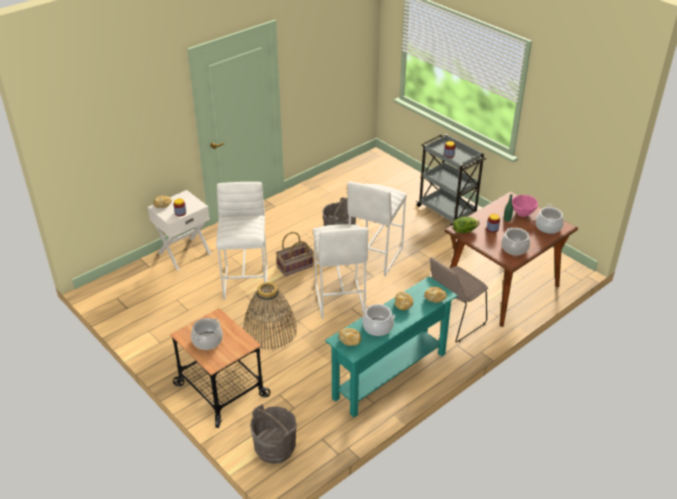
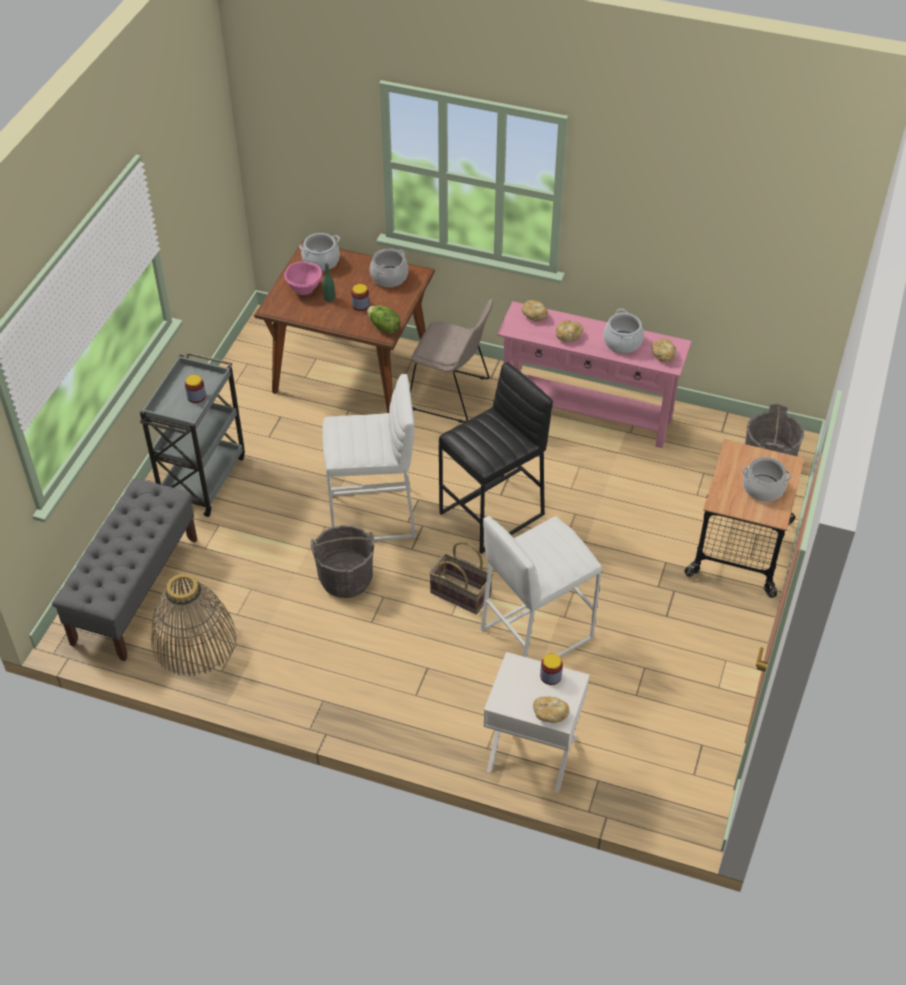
camera: 120 degrees left, 10 degrees up
basket [244,282,297,350] -> basket moved to [151,574,237,676]
white stool [313,224,368,319] -> black stool [439,362,553,554]
turquoise console table [325,276,458,417] -> pink console table [497,301,692,448]
none -> grey bench [52,479,197,661]

